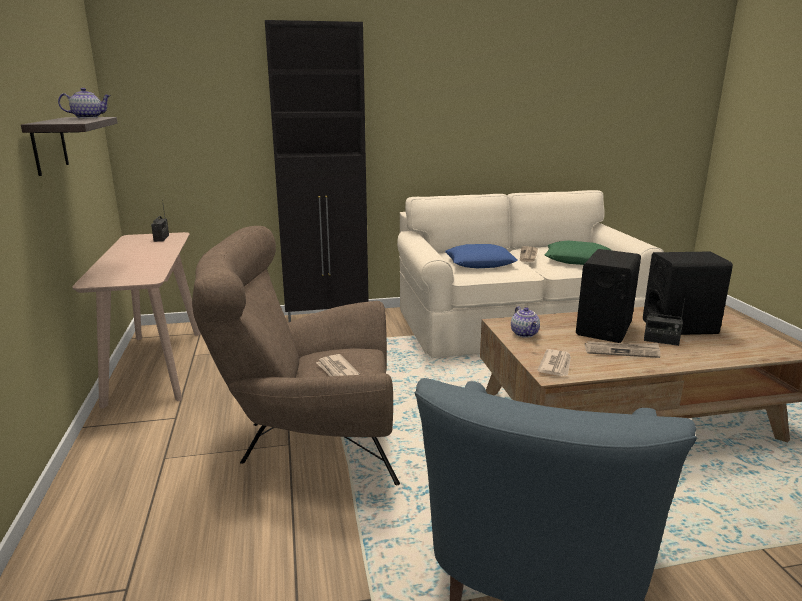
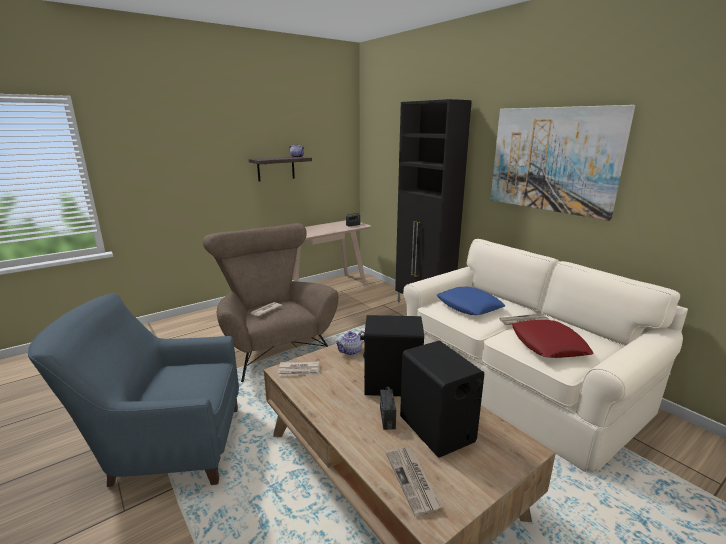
camera: 65 degrees right, 0 degrees up
green pillow [545,241,611,265] -> red pillow [512,320,594,358]
newspaper [585,341,661,358] -> newspaper moved to [386,446,442,517]
none -> picture [491,105,635,221]

